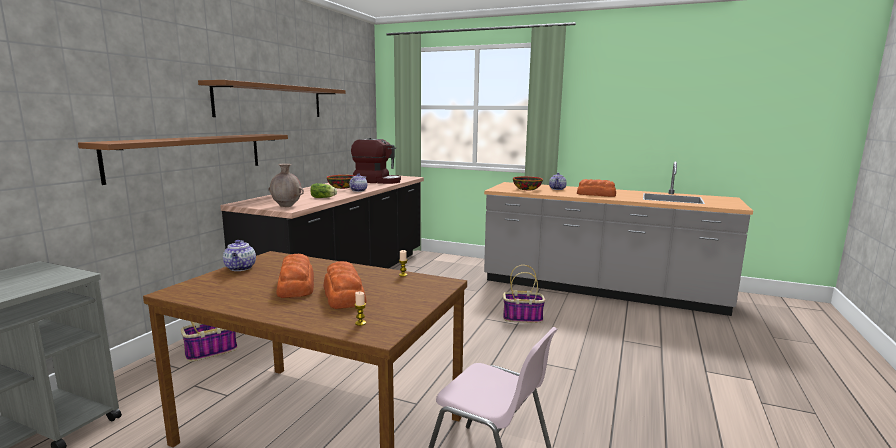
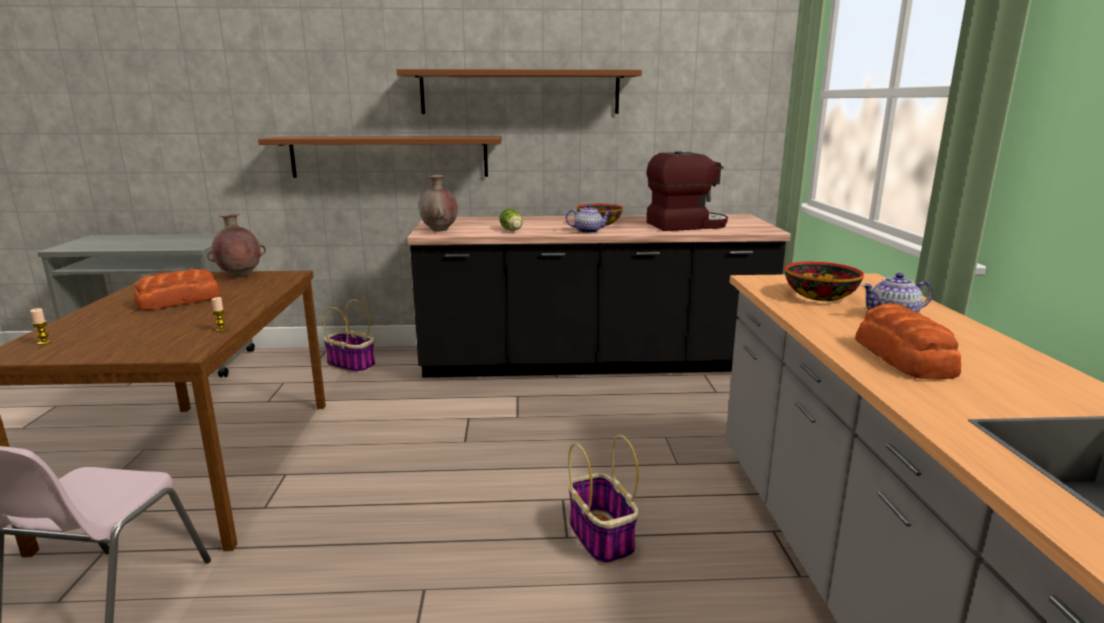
camera: 65 degrees right, 5 degrees up
teapot [223,240,256,271] -> brown vase [207,213,266,277]
bread [323,261,367,309] -> none
coffee machine [351,138,401,184] -> coffee machine turned 90 degrees counterclockwise [647,152,728,231]

